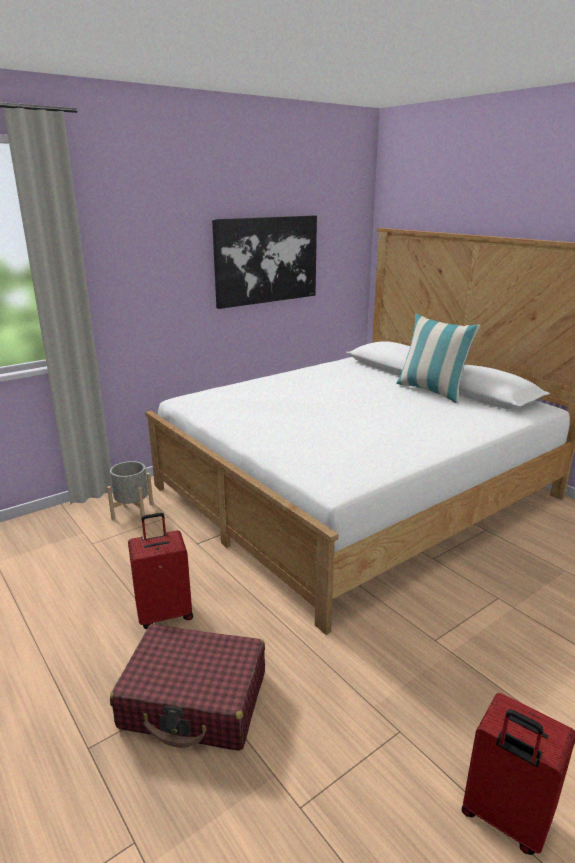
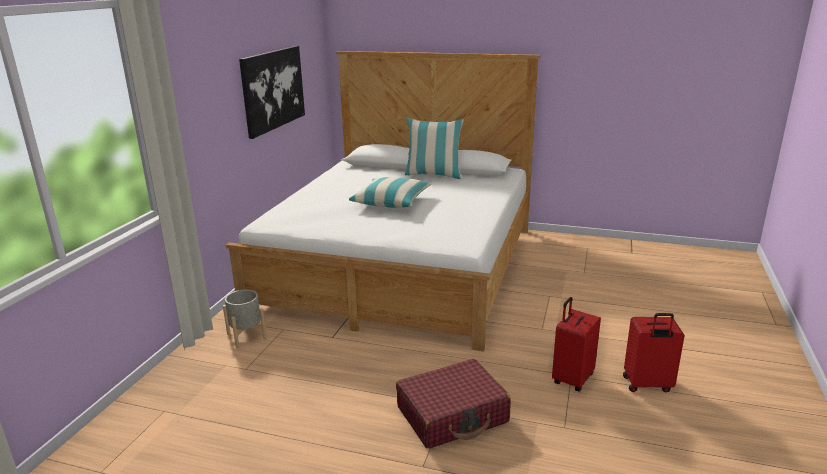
camera: 35 degrees left, 0 degrees up
red suitcase [128,513,193,629] -> red suitcase moved to [552,297,601,392]
none -> pillow [349,177,431,208]

